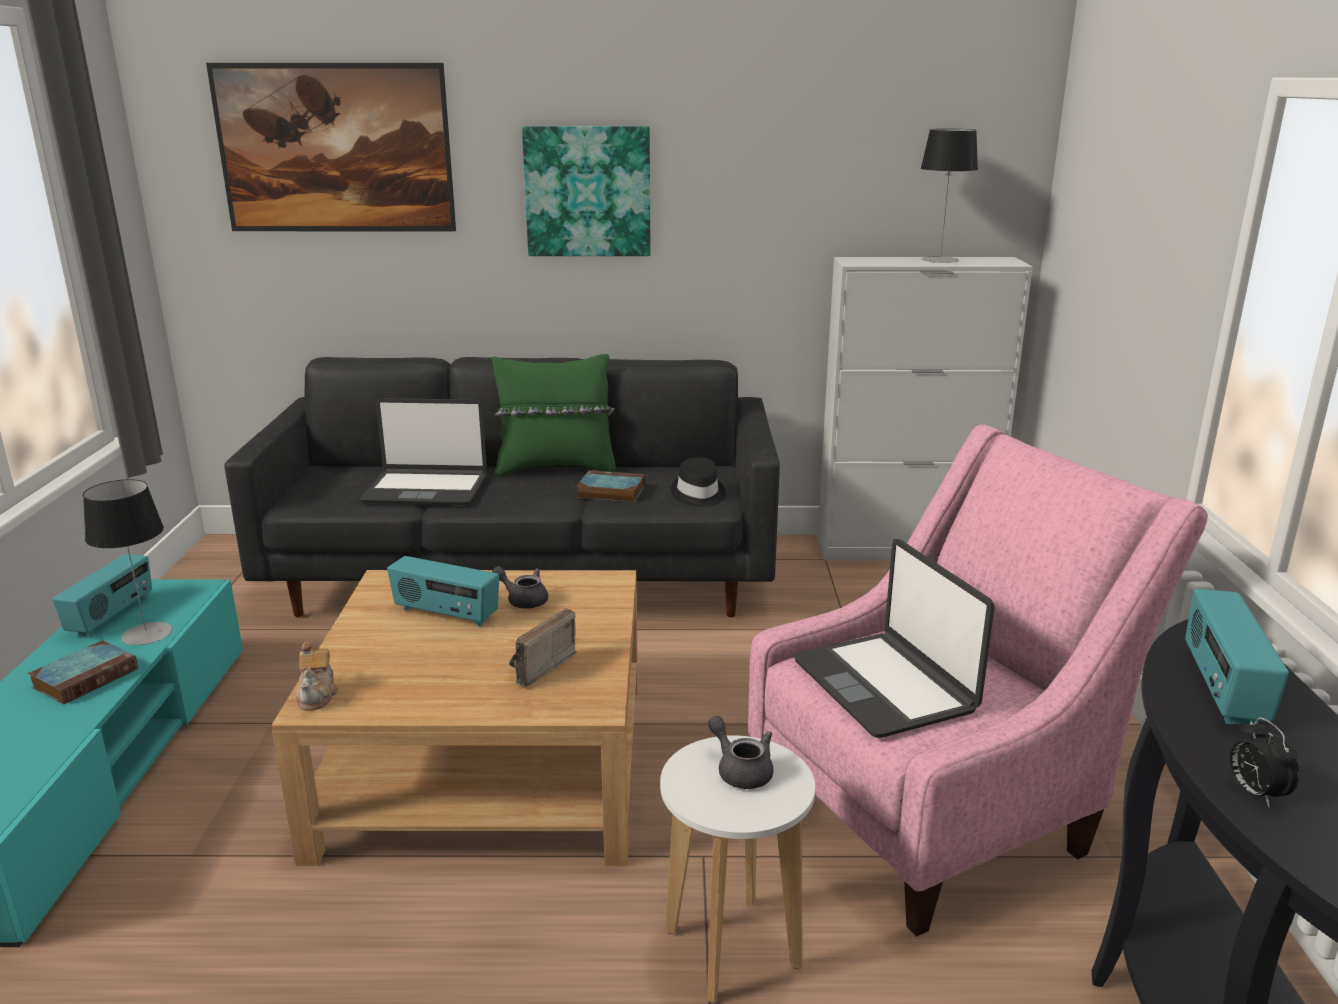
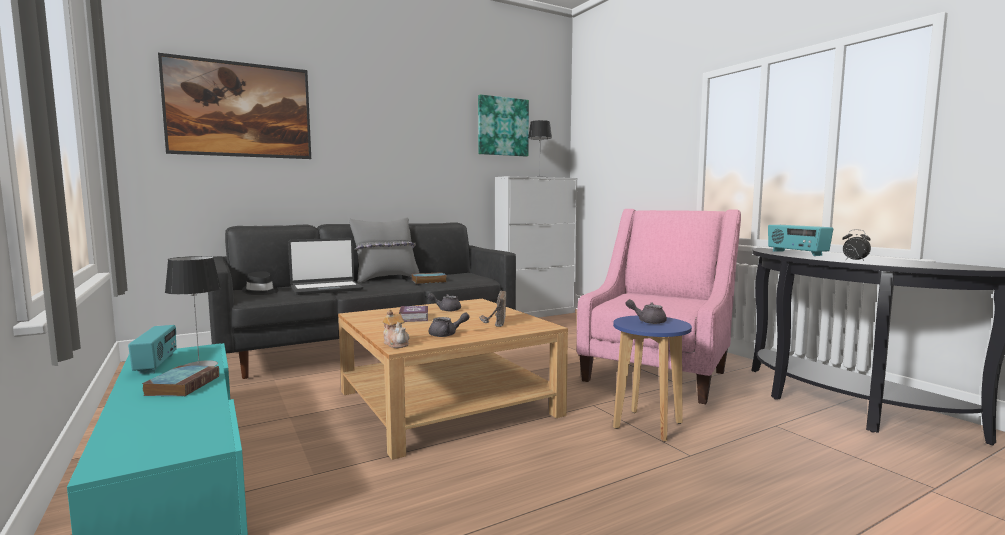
camera: 30 degrees left, 15 degrees down
radio [387,556,499,627] -> book [399,306,428,322]
green pillow [492,354,616,476] -> grey pillow [349,218,419,283]
picture [522,126,650,256] -> picture moved to [478,94,529,156]
white stool [660,735,815,1003] -> blue stool [613,315,692,442]
black hat [671,458,726,507] -> black hat moved to [242,271,279,295]
laptop [794,539,994,738] -> none
none -> grey teapot [429,313,470,337]

